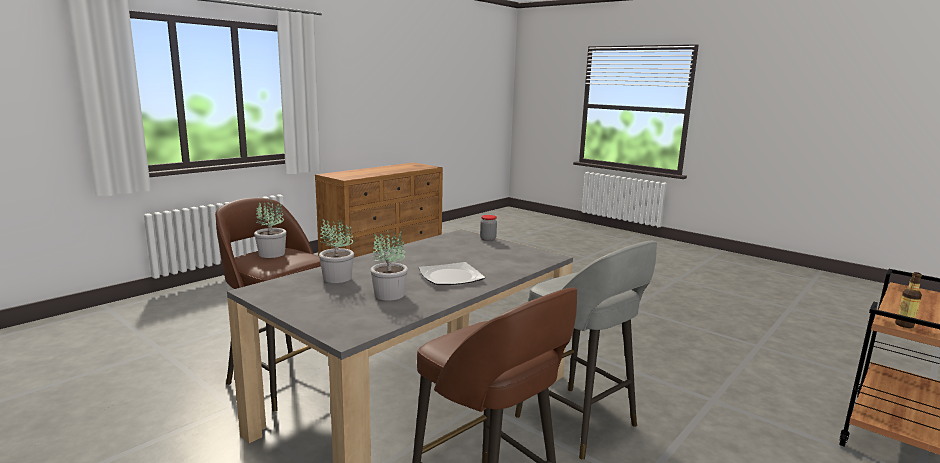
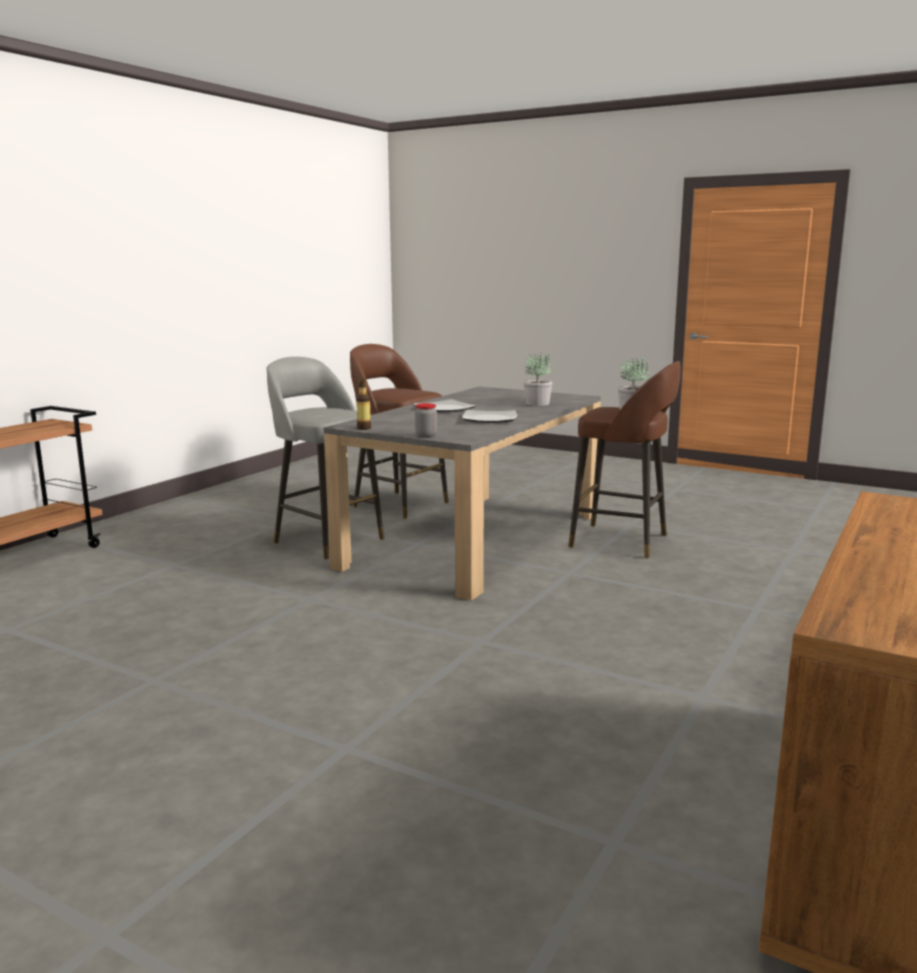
camera: 170 degrees right, 0 degrees up
potted plant [371,230,408,301] -> none
bottle [895,272,922,328] -> bottle moved to [356,378,371,430]
none -> plate [462,410,517,423]

